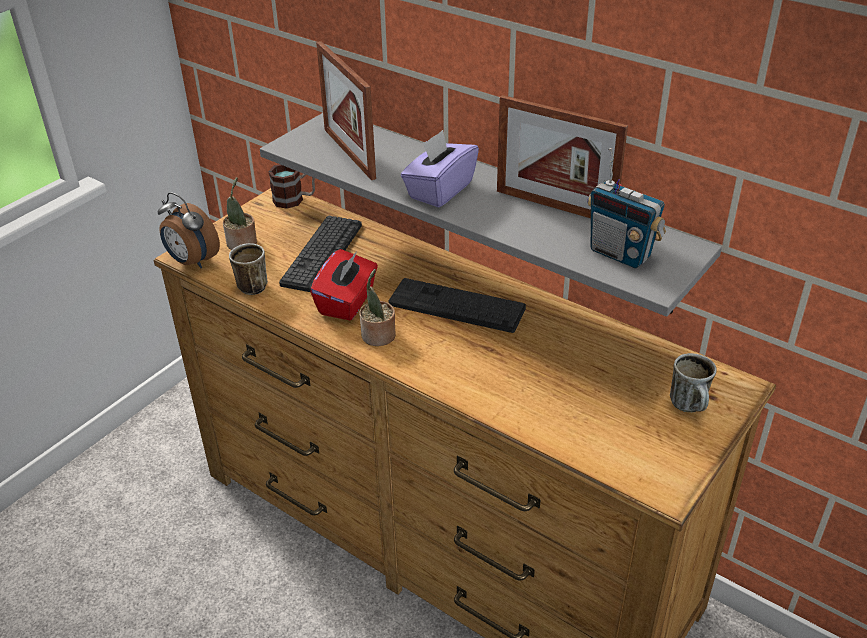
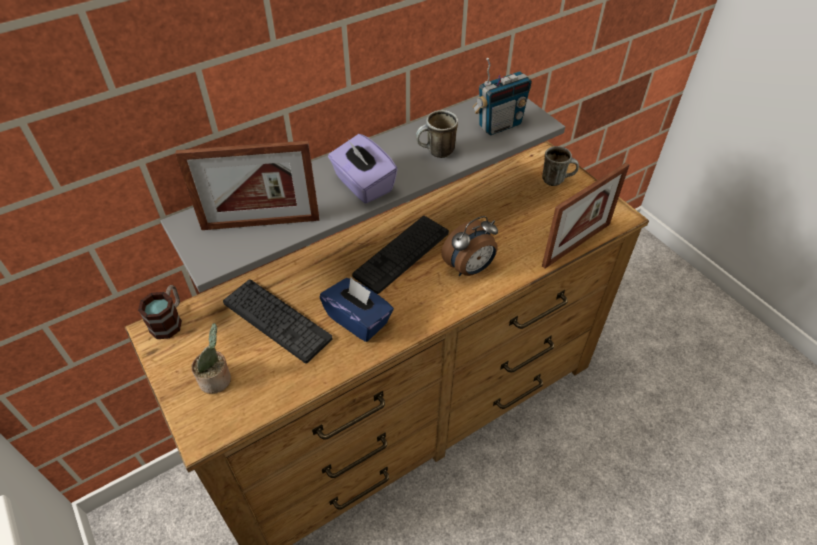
camera: 70 degrees left, 10 degrees up
alarm clock [158,192,220,268] -> alarm clock moved to [441,216,498,276]
mug [229,243,268,295] -> mug moved to [416,110,458,158]
red tissue box [310,249,378,320] -> blue tissue box [319,278,394,342]
potted plant [359,269,396,346] -> none
picture frame [497,95,628,218] -> picture frame moved to [542,163,629,269]

